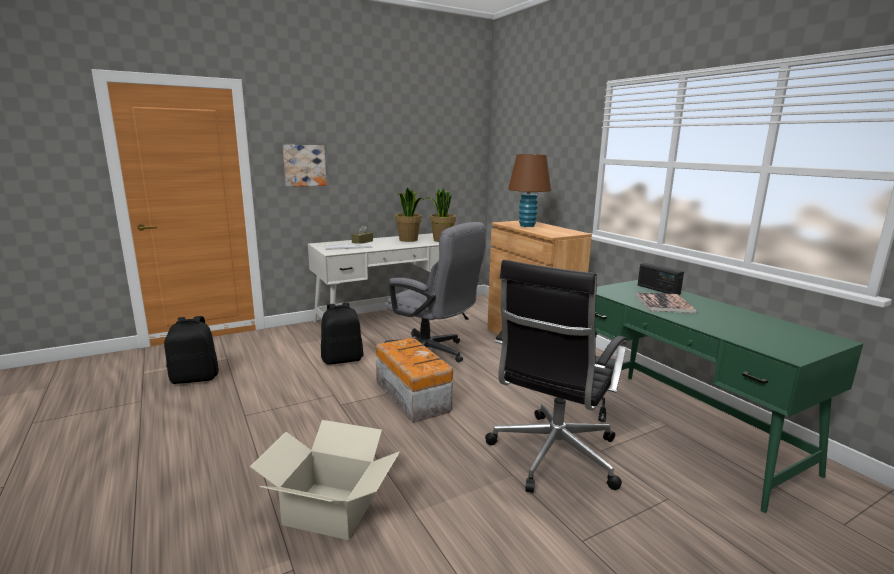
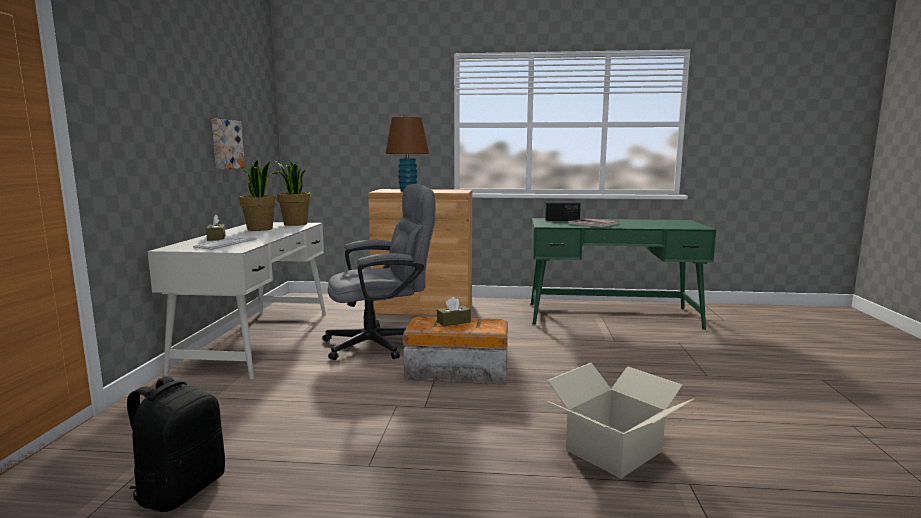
camera: 55 degrees left, 5 degrees down
picture [283,145,326,187] -> picture moved to [212,119,245,170]
black backpack [321,303,364,365] -> none
black office chair [485,260,627,493] -> none
none -> brown tissue box [437,297,471,326]

